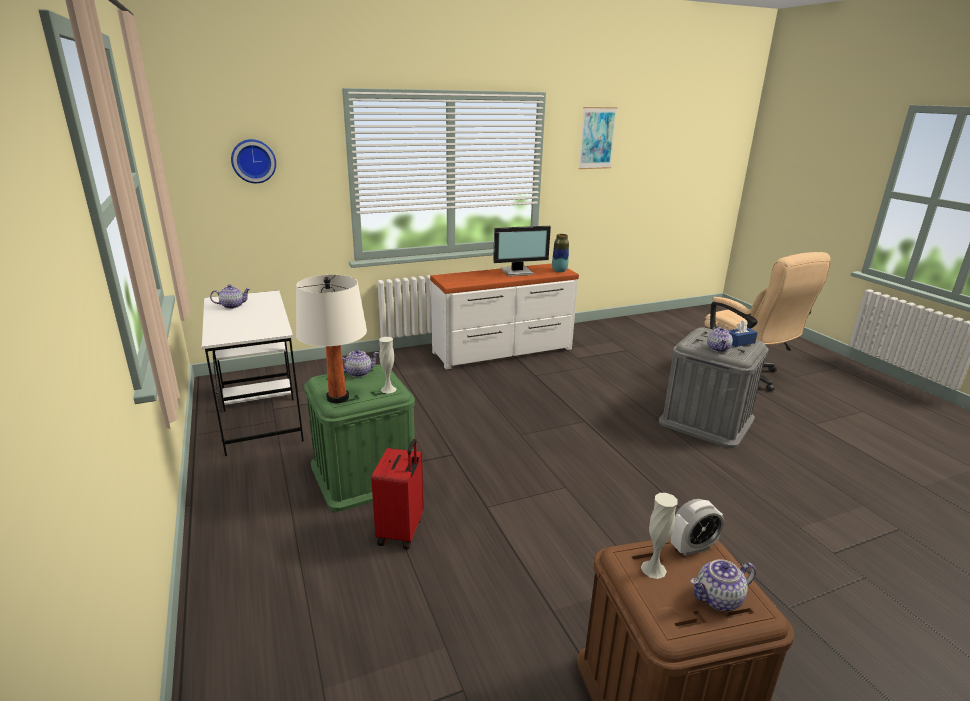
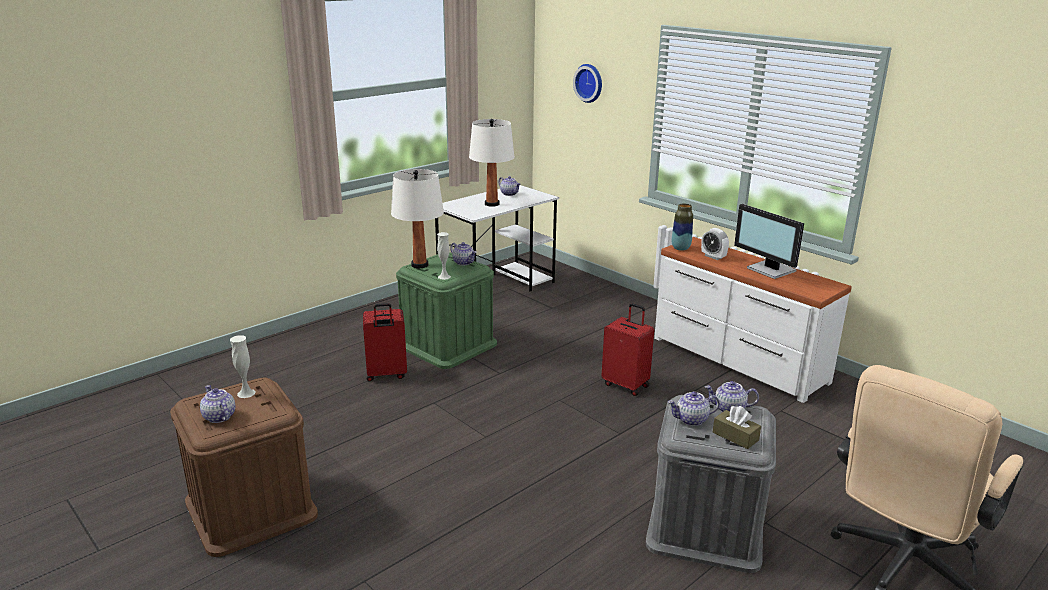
camera: 70 degrees right, 0 degrees up
vase [552,234,569,272] -> vase moved to [672,204,693,251]
picture [578,107,617,169] -> none
alarm clock [671,499,724,556] -> alarm clock moved to [701,228,729,260]
blue tissue box [728,320,758,347] -> brown tissue box [713,406,761,449]
none -> white table lamp [469,119,515,207]
none -> red suitcase [601,303,654,396]
none -> teapot [705,381,759,412]

